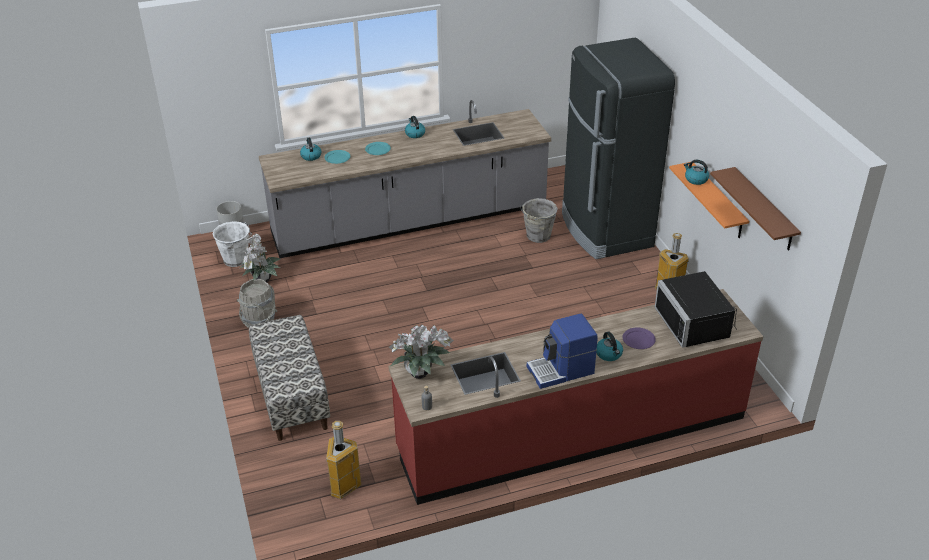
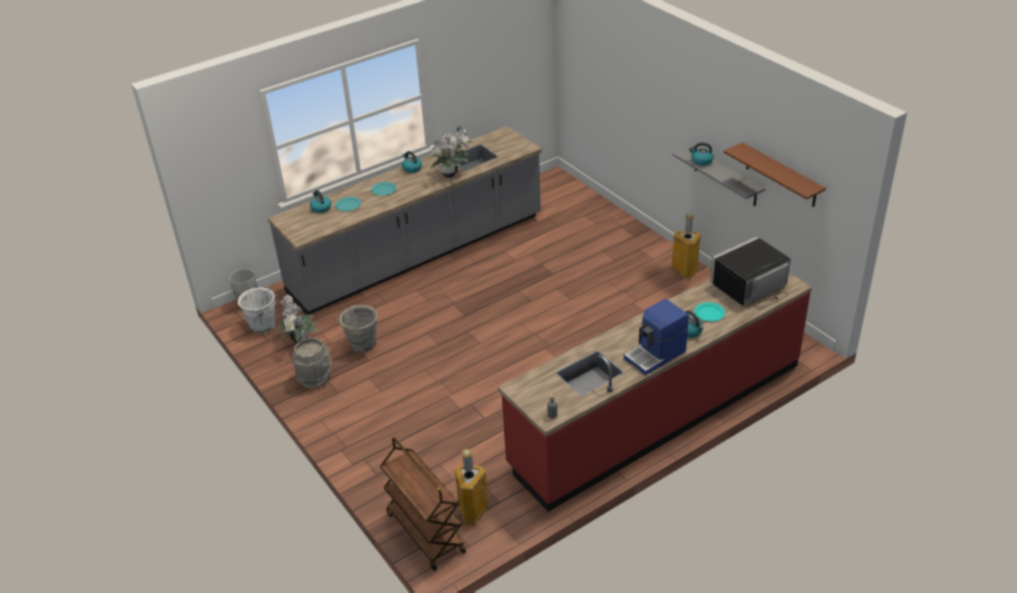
camera: 15 degrees left, 0 degrees up
bench [249,315,330,441] -> none
potted plant [389,324,454,379] -> potted plant moved to [429,132,472,178]
grey bucket [520,198,558,243] -> grey bucket moved to [337,305,377,353]
black fridge [562,38,675,259] -> none
purple plate [623,327,656,349] -> turquoise plate [694,302,725,321]
black microwave [655,271,737,348] -> black microwave turned 90 degrees clockwise [710,237,791,310]
orange shelf [669,162,749,238] -> grey shelf [672,146,765,206]
none -> brown cart [380,437,466,571]

